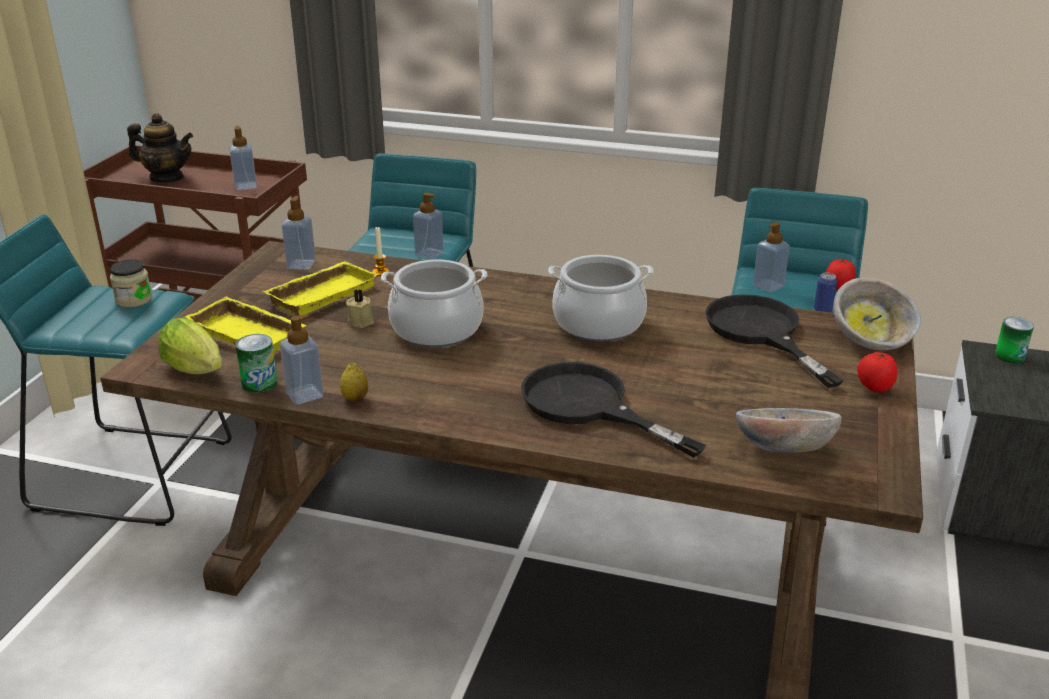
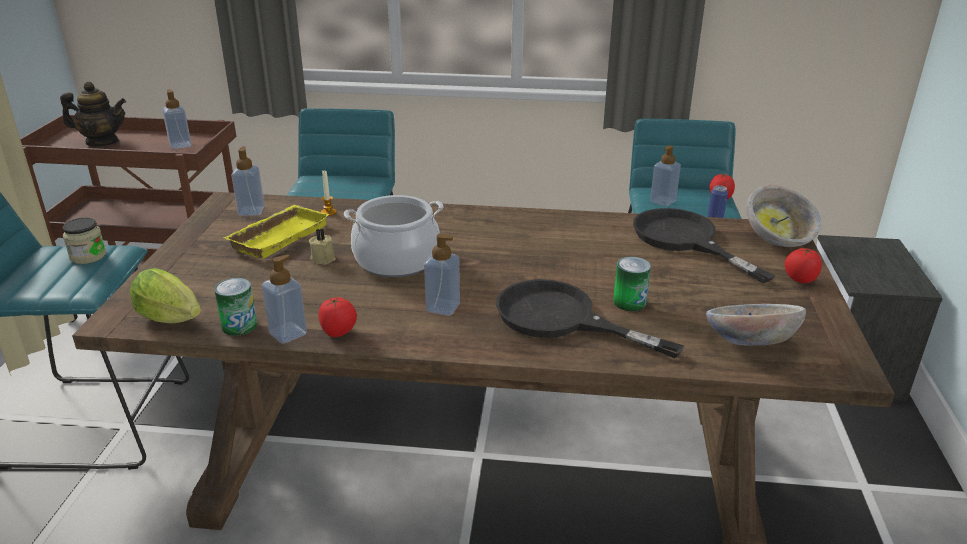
camera: 10 degrees left, 0 degrees up
yellow tray [185,296,307,353] -> none
lemon [340,363,368,402] -> tomato [319,297,357,337]
soap dispenser [413,193,444,259] -> soap dispenser moved to [424,234,460,316]
cooking pot [548,255,654,341] -> none
can [995,317,1034,364] -> can moved to [613,257,651,311]

